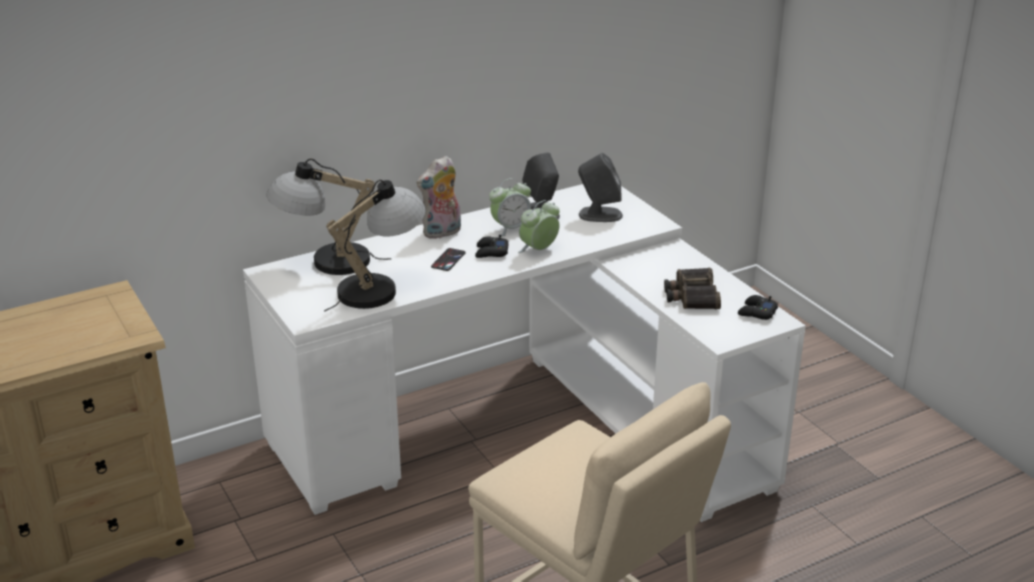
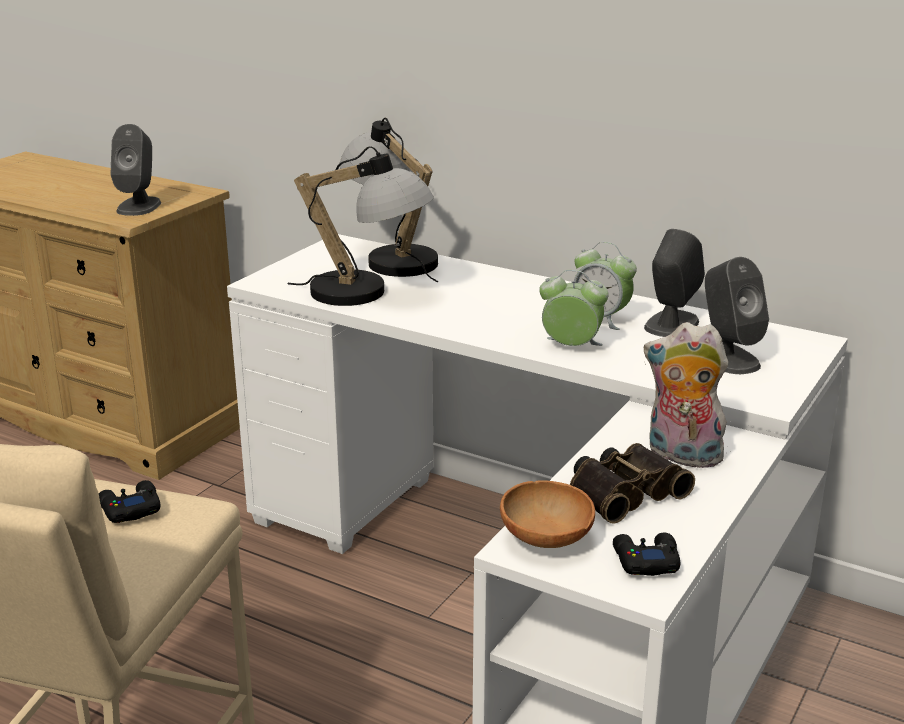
camera: 60 degrees right, 5 degrees down
plush toy [416,155,461,239] -> plush toy moved to [644,322,728,468]
phone [431,248,466,271] -> none
black game controller [475,235,509,258] -> black game controller moved to [99,480,160,523]
none -> grey speaker [110,124,161,216]
none -> brown bowl [500,480,595,548]

